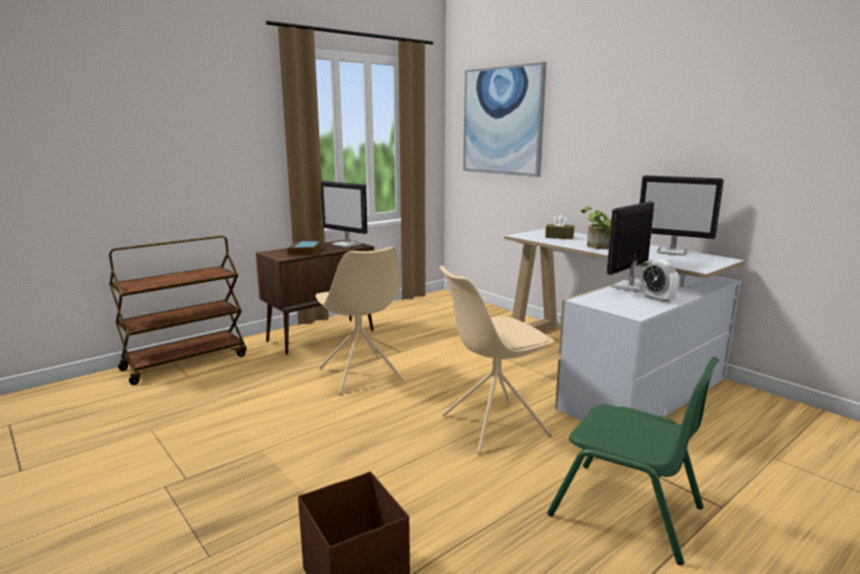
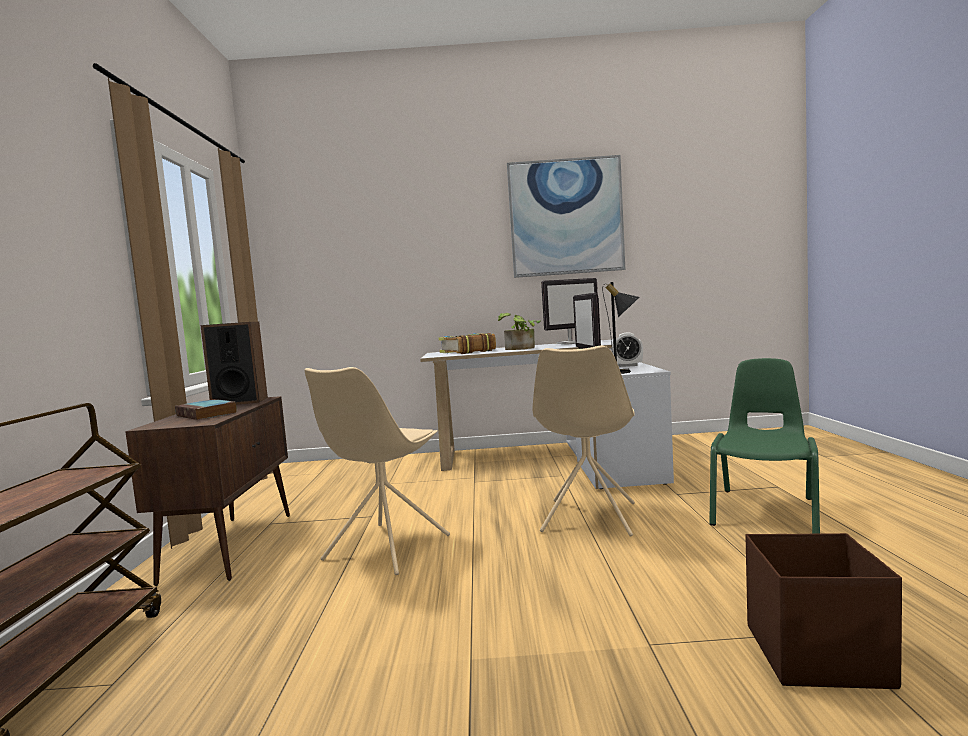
camera: 50 degrees left, 10 degrees down
beige chair [315,247,404,395] -> beige chair turned 105 degrees clockwise [305,367,450,575]
monitor [321,181,368,247] -> speaker [200,322,268,405]
picture [463,62,546,177] -> picture moved to [507,155,625,278]
brown tissue box [545,214,574,239] -> book [438,333,496,354]
green chair [547,357,719,565] -> green chair turned 45 degrees counterclockwise [709,358,820,534]
none -> black table lamp [602,282,640,374]

